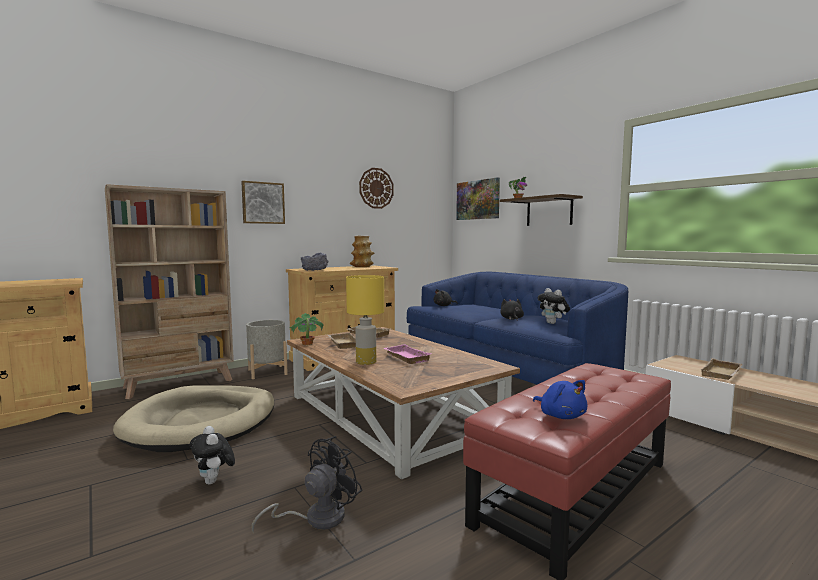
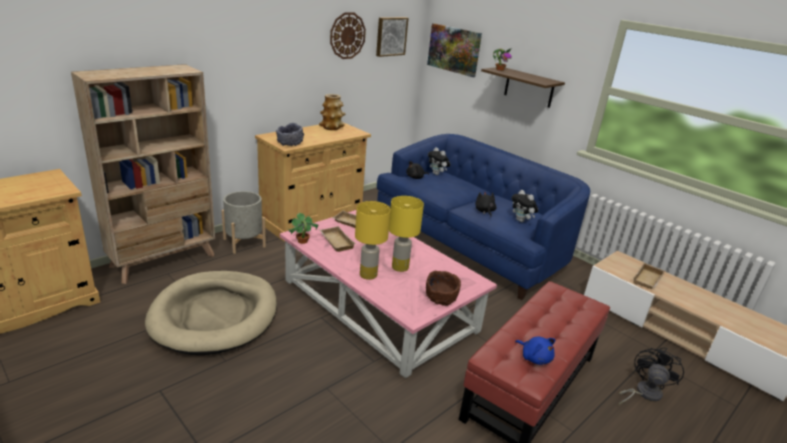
camera: 10 degrees left, 20 degrees up
plush toy [190,426,235,485] -> plush toy moved to [428,147,450,175]
picture [241,181,285,224] -> picture moved to [376,17,408,57]
black fan [252,436,362,533] -> black fan moved to [618,347,684,406]
brown coffee table [287,327,520,479] -> pink coffee table [280,210,497,378]
pink tray [383,344,432,364] -> yellow table lamp [389,196,424,272]
none -> brown bowl [426,271,461,306]

